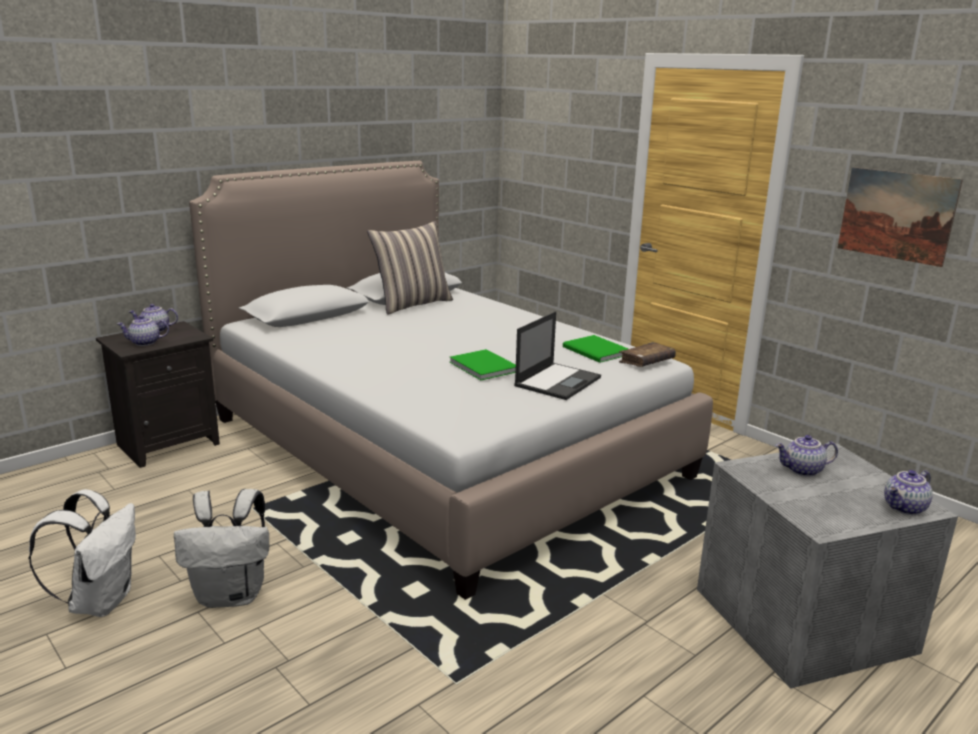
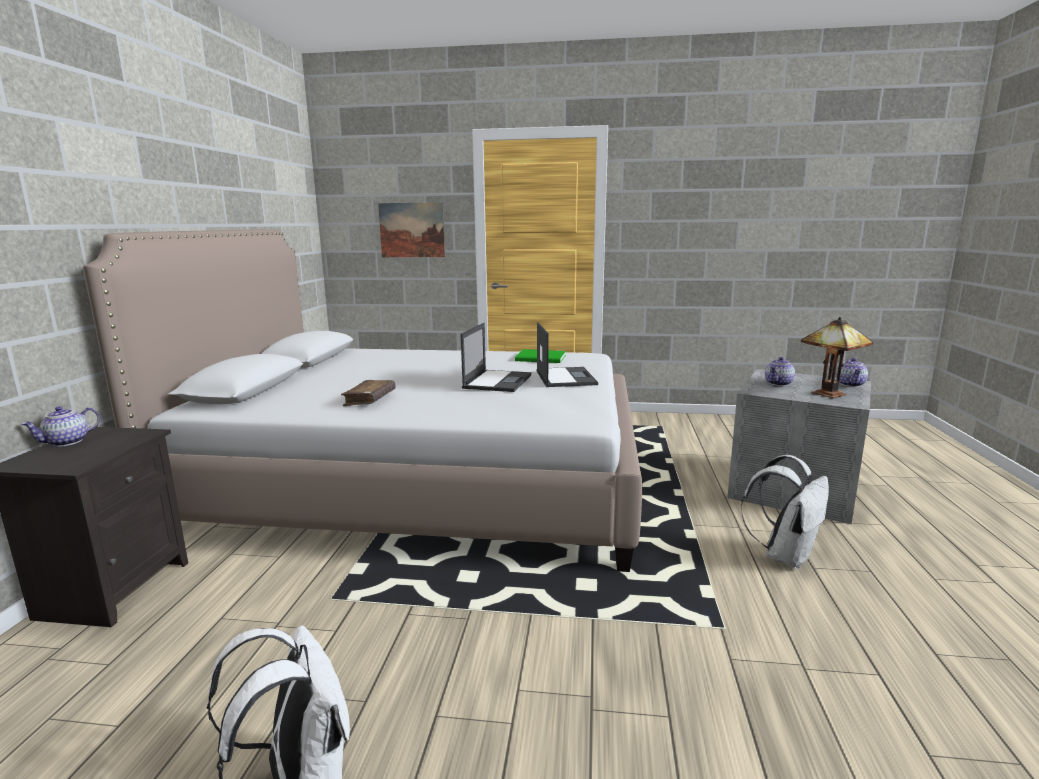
camera: 40 degrees left, 5 degrees down
teapot [117,315,169,346] -> none
white backpack [174,489,269,608] -> white backpack moved to [741,455,829,569]
pillow [367,221,453,315] -> none
green book [450,349,516,380] -> laptop [461,322,531,392]
brown book [619,342,676,367] -> brown book moved to [341,380,396,406]
picture [838,167,963,267] -> picture moved to [378,202,445,257]
none -> table lamp [801,317,873,398]

